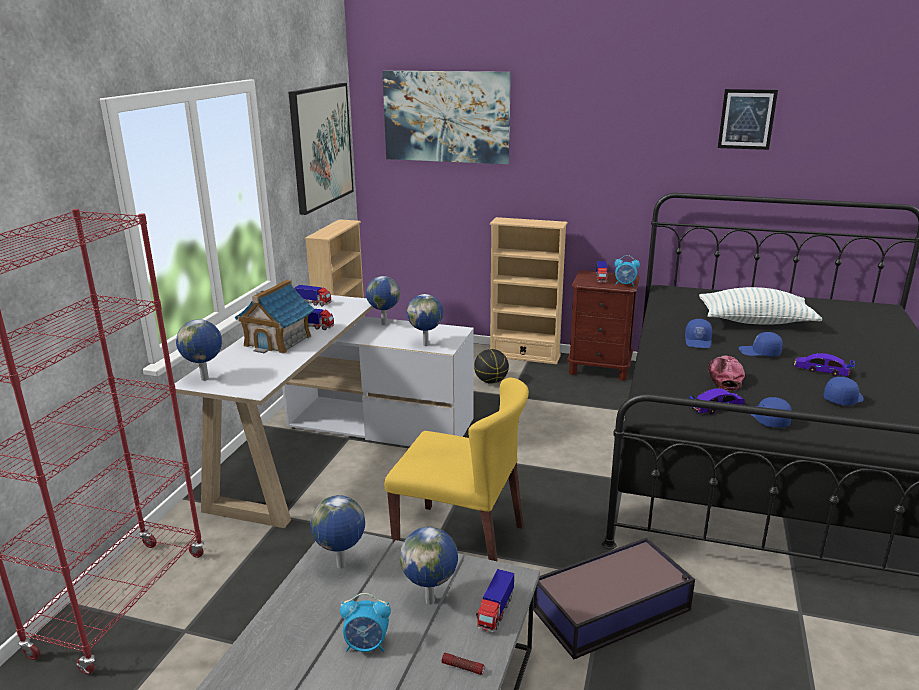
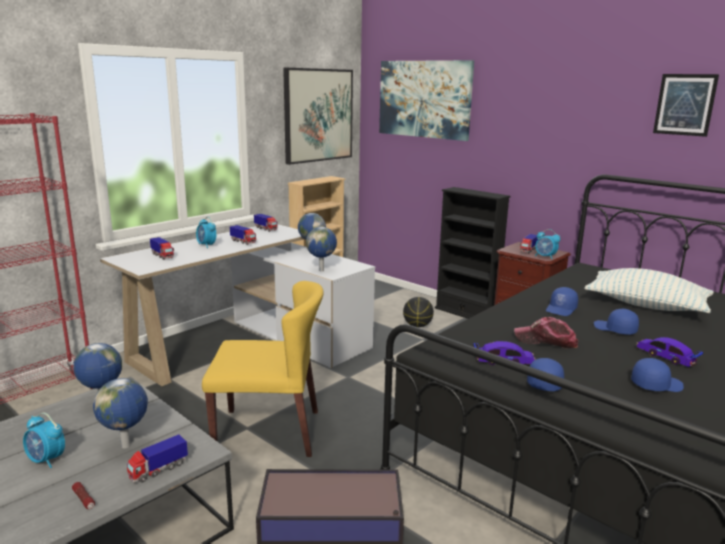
camera: 25 degrees right, 5 degrees down
globe [176,319,222,381] -> none
toy house [235,280,315,354] -> alarm clock [196,217,216,248]
yellow chair [384,378,529,562] -> yellow chair turned 45 degrees counterclockwise [202,281,323,457]
beige bookcase [490,217,568,365] -> black bookcase [435,187,510,319]
cap [707,356,745,391] -> cap turned 105 degrees counterclockwise [514,317,578,348]
none -> toy truck [150,237,174,260]

